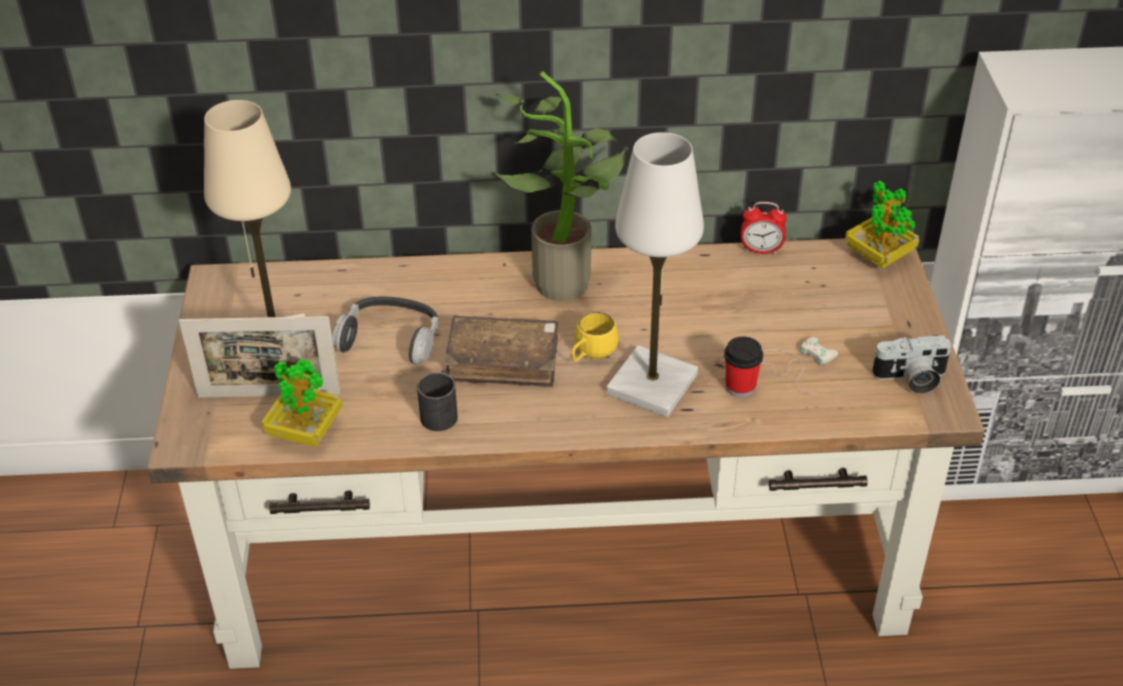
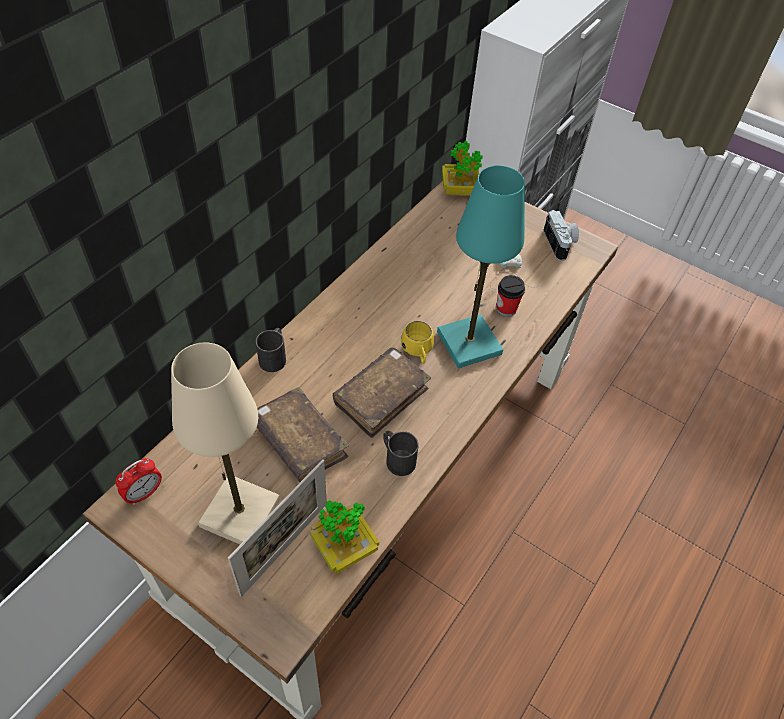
camera: 55 degrees left, 10 degrees up
headphones [332,297,439,365] -> brown book [257,387,349,482]
potted plant [491,71,629,301] -> none
white table lamp [606,132,704,417] -> turquoise table lamp [437,165,525,368]
alarm clock [740,202,787,255] -> alarm clock moved to [115,458,162,505]
camera [872,335,952,394] -> camera turned 45 degrees counterclockwise [543,210,579,261]
none -> black mug [256,328,286,372]

